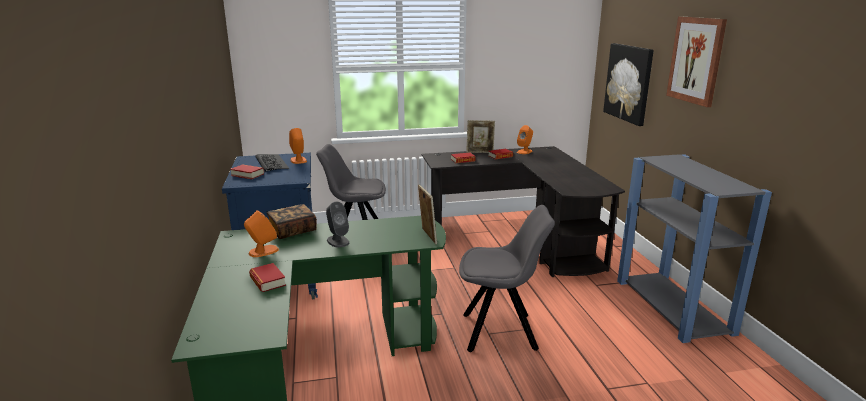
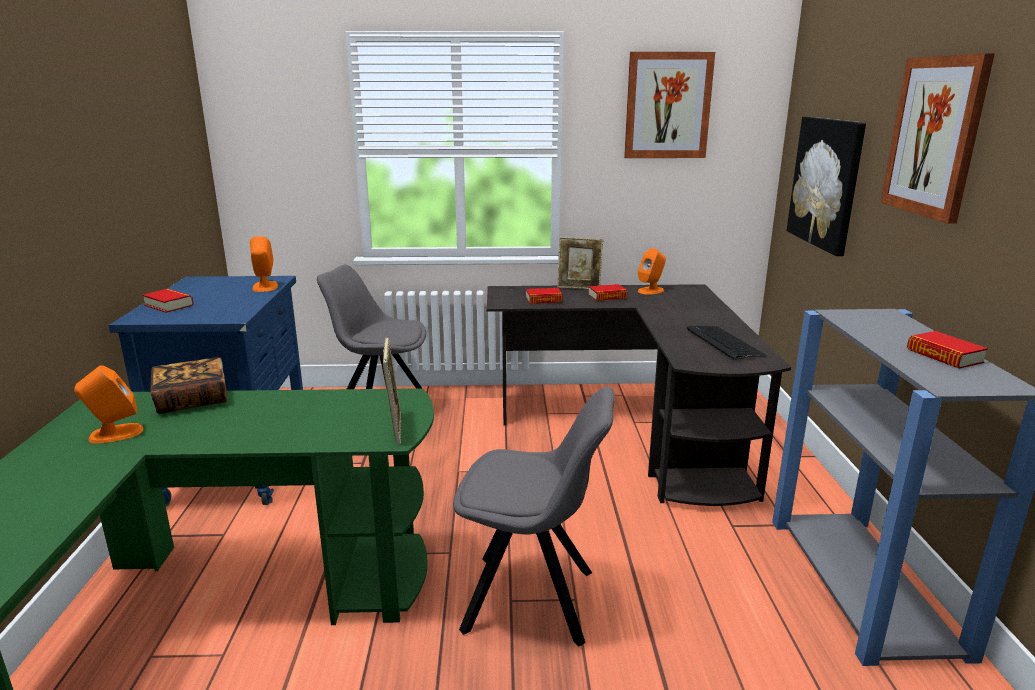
camera: 10 degrees right, 0 degrees up
book [249,263,286,292] -> book moved to [907,331,988,369]
keyboard [255,154,289,171] -> keyboard moved to [687,325,767,360]
grey speaker [326,202,349,247] -> none
none -> picture [624,52,715,158]

